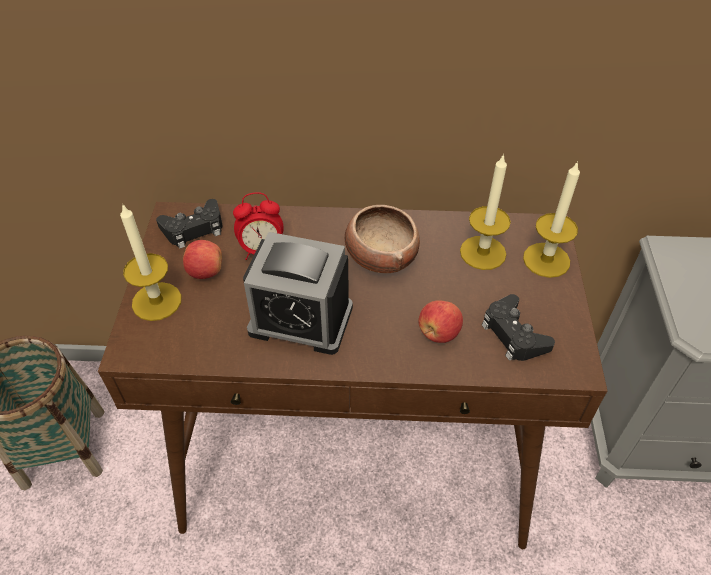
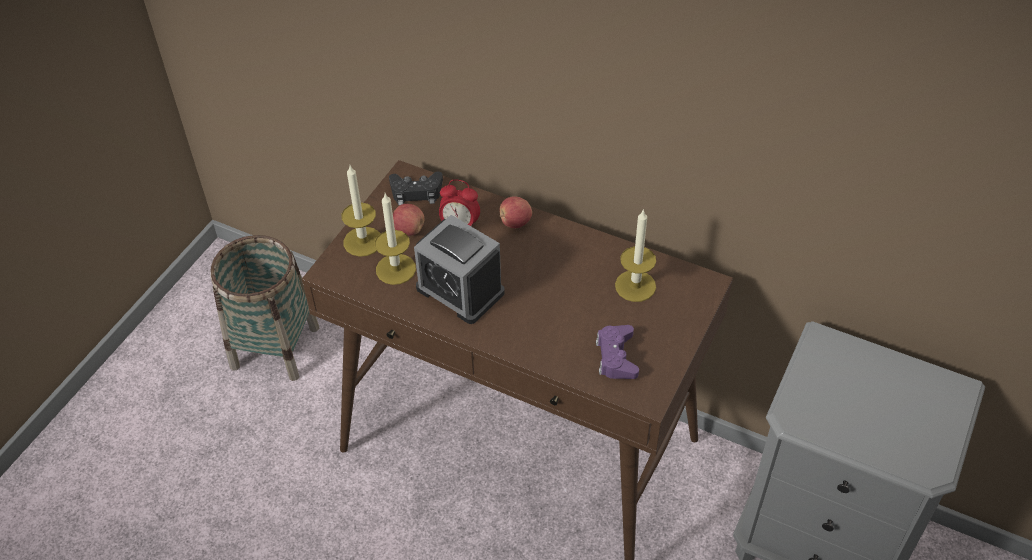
camera: 25 degrees right, 0 degrees up
bowl [345,205,420,273] -> none
apple [418,300,463,343] -> apple moved to [499,196,532,228]
black game controller [482,294,555,361] -> purple game controller [596,325,639,379]
candle [523,161,580,278] -> candle moved to [375,193,416,285]

